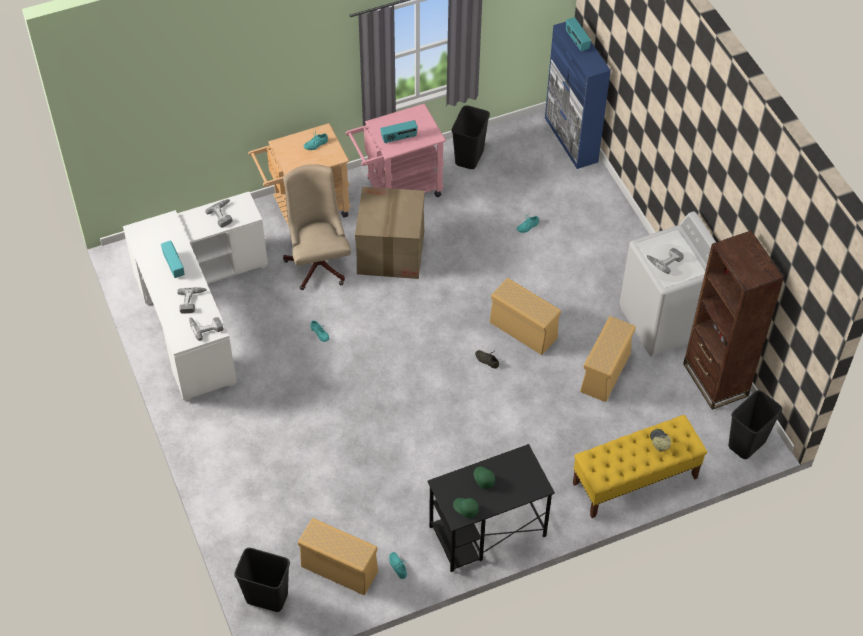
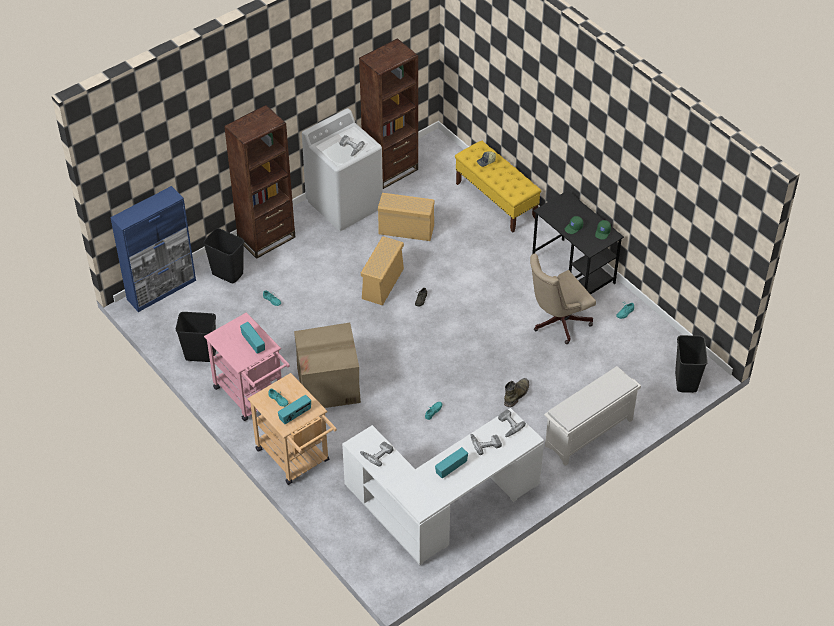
camera: 105 degrees left, 5 degrees down
beige office chair [283,164,351,290] -> beige office chair moved to [530,253,596,344]
beige storage box [298,518,378,595] -> none
radio [566,17,591,52] -> radio moved to [278,395,311,424]
black trash can [728,390,783,459] -> black trash can moved to [203,228,244,283]
none -> brown bookcase [224,105,295,259]
none -> green boot [504,378,529,407]
none -> white shoe rack [544,366,641,466]

